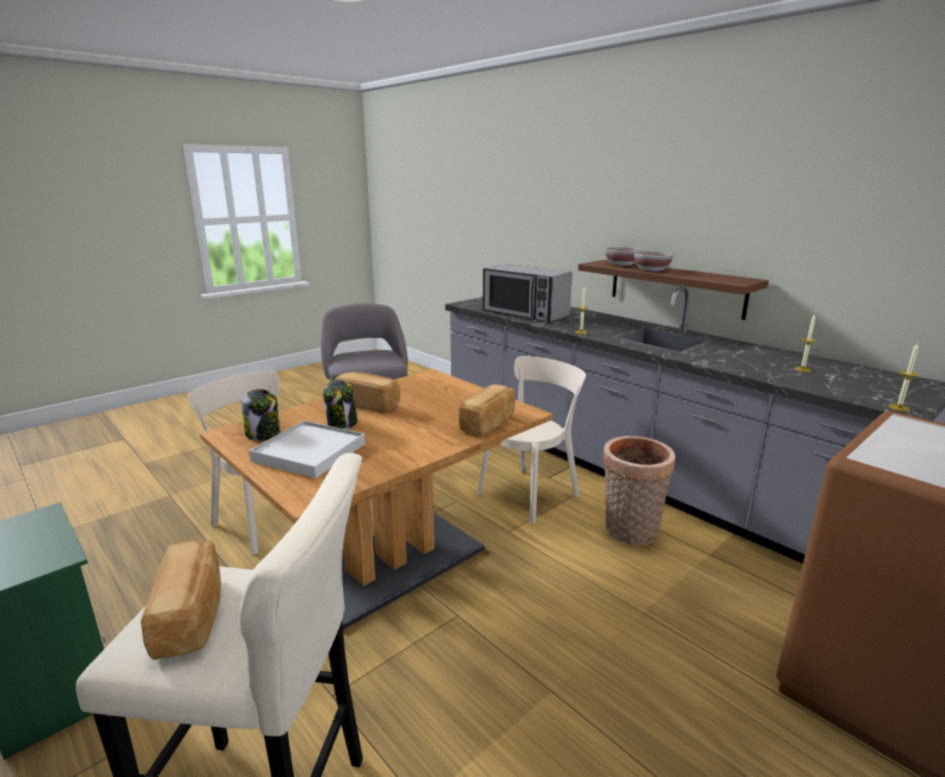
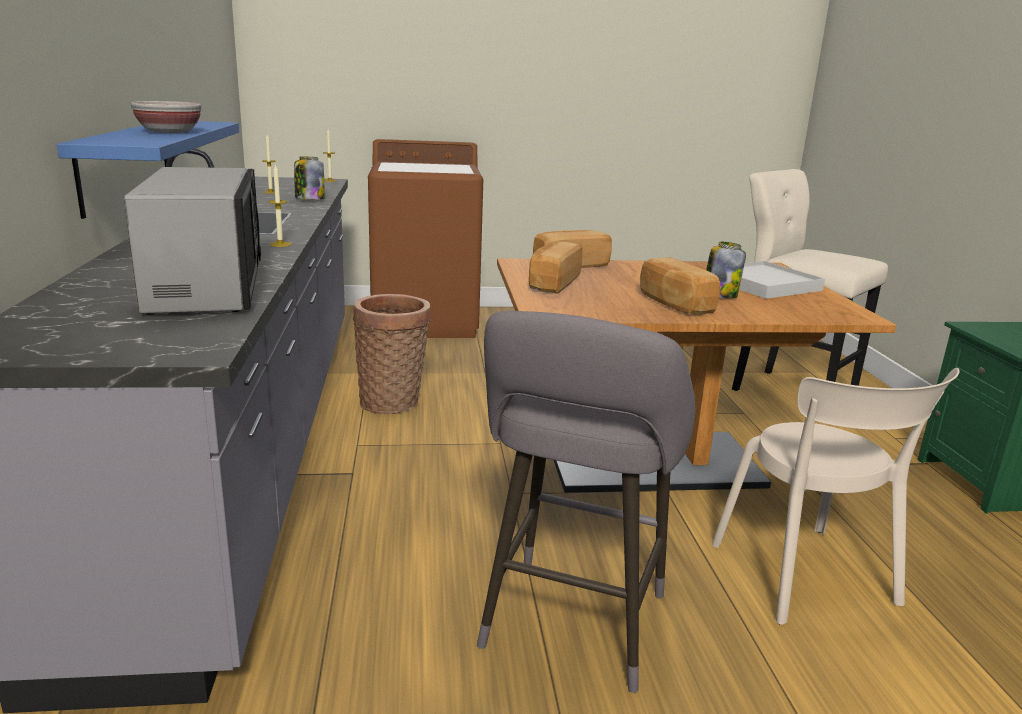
camera: 145 degrees left, 0 degrees up
bread [141,540,221,660] -> bread moved to [529,242,582,294]
jar [241,389,280,441] -> jar moved to [294,156,325,200]
beige chair [477,356,586,523] -> none
brown shelf [578,260,768,320] -> blue shelf [57,121,239,219]
bowl [605,247,642,266] -> none

